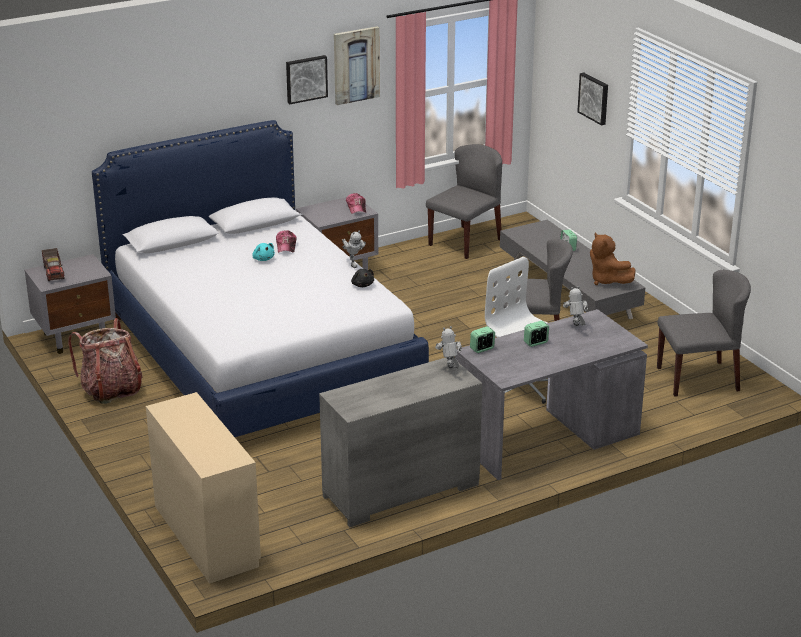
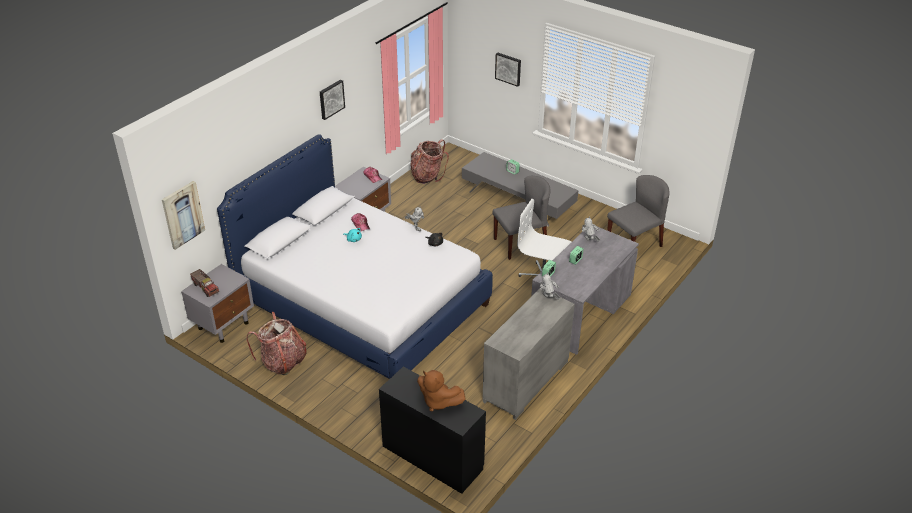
camera: 25 degrees left, 10 degrees up
beige desk [146,392,261,584] -> black desk [379,367,486,494]
picture [334,26,380,105] -> picture moved to [162,181,205,250]
grey chair [426,144,502,259] -> backpack [410,139,449,184]
brown plush toy [590,233,636,285] -> brown plush toy moved to [417,370,466,411]

